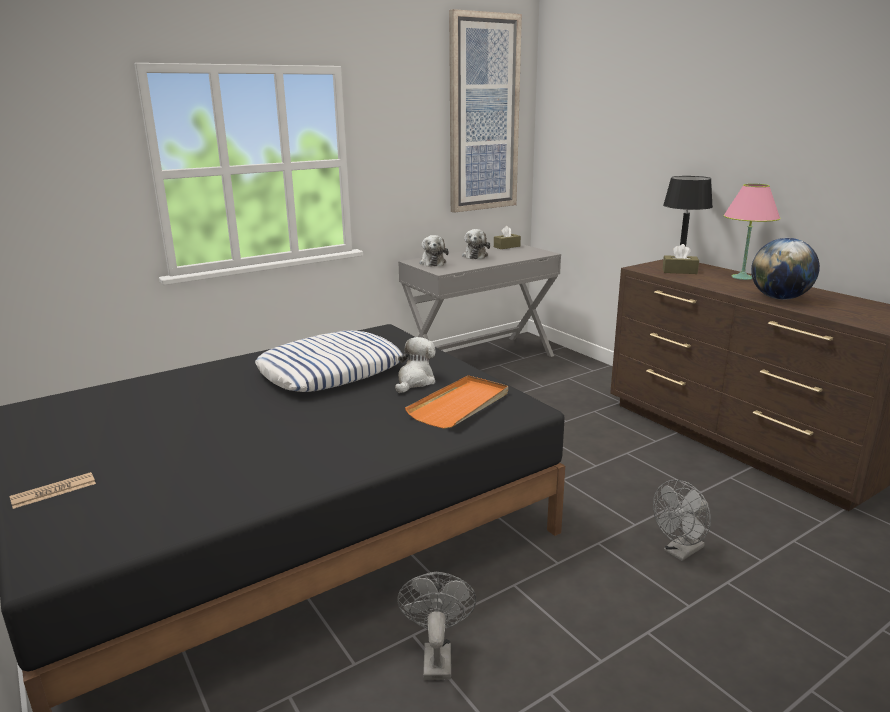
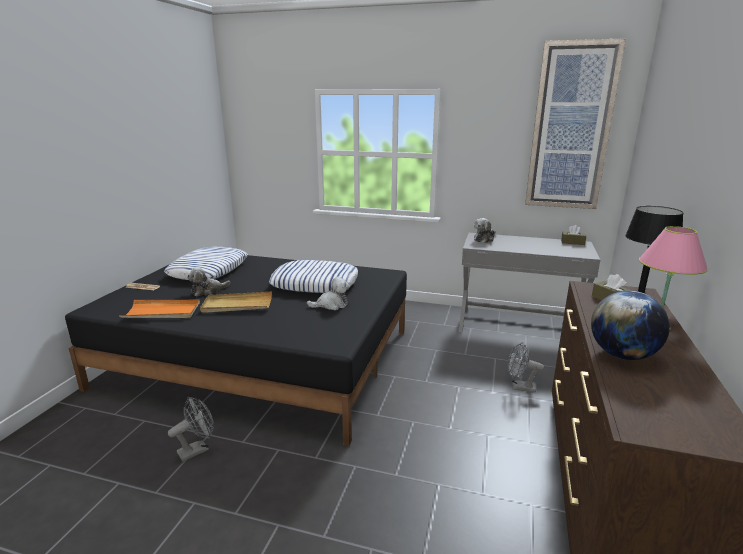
camera: 50 degrees right, 0 degrees up
orange tray [405,375,508,429] -> orange tray moved to [119,300,200,318]
plush toy [462,229,490,259] -> plush toy moved to [187,267,230,297]
grey fan [653,479,711,561] -> grey fan moved to [507,342,544,393]
none -> pillow [164,247,248,280]
none -> beige tray [200,292,272,313]

